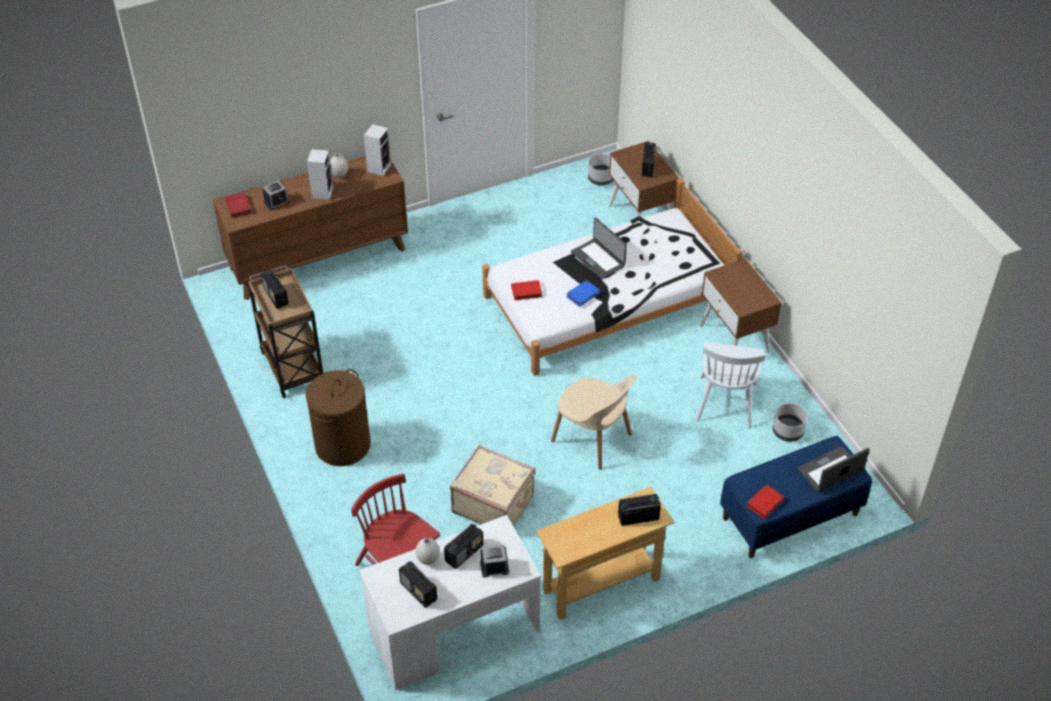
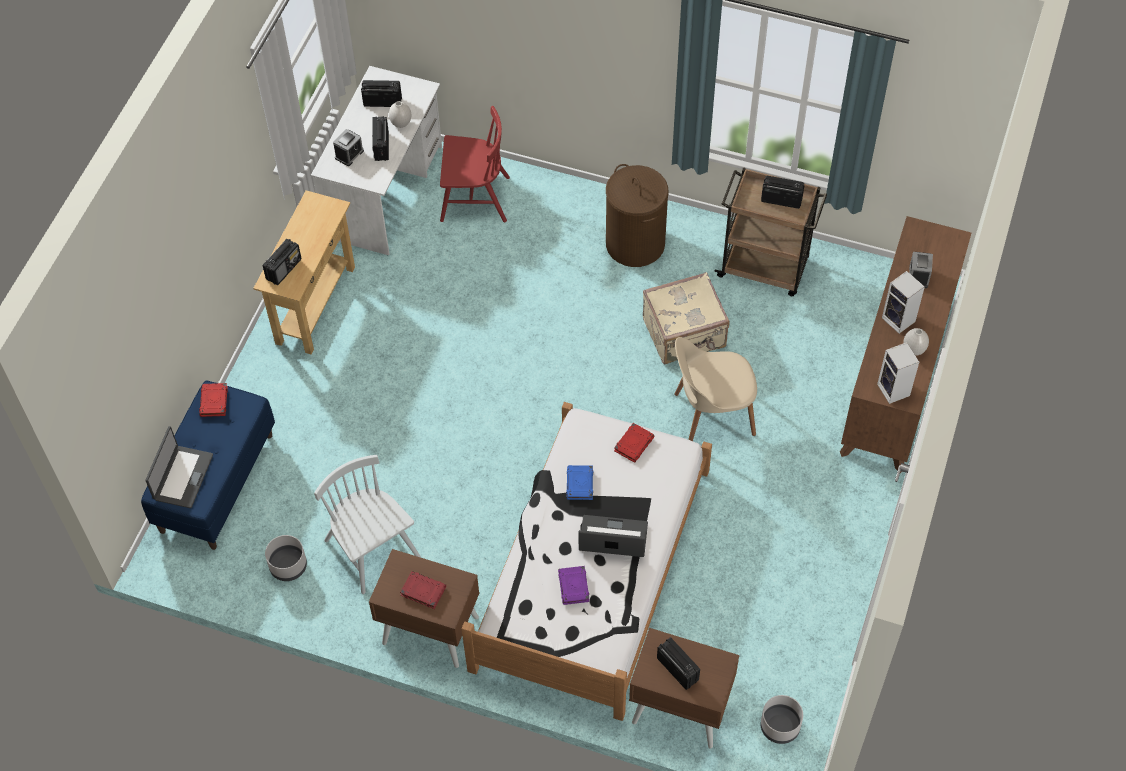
camera: 135 degrees right, 10 degrees up
red book [225,192,251,218] -> red book moved to [400,571,446,609]
beige suitcase [450,445,535,527] -> beige suitcase moved to [643,272,730,364]
beige chair [551,375,637,470] -> beige chair moved to [674,337,757,441]
none -> purple book [558,566,589,605]

